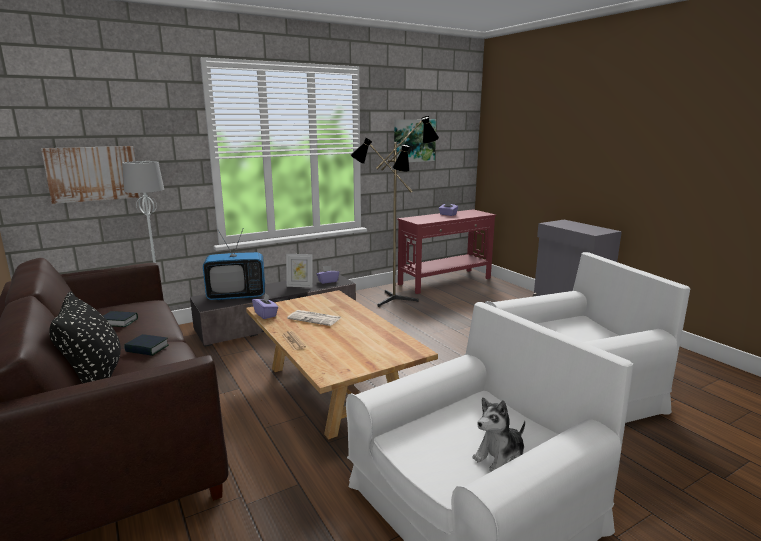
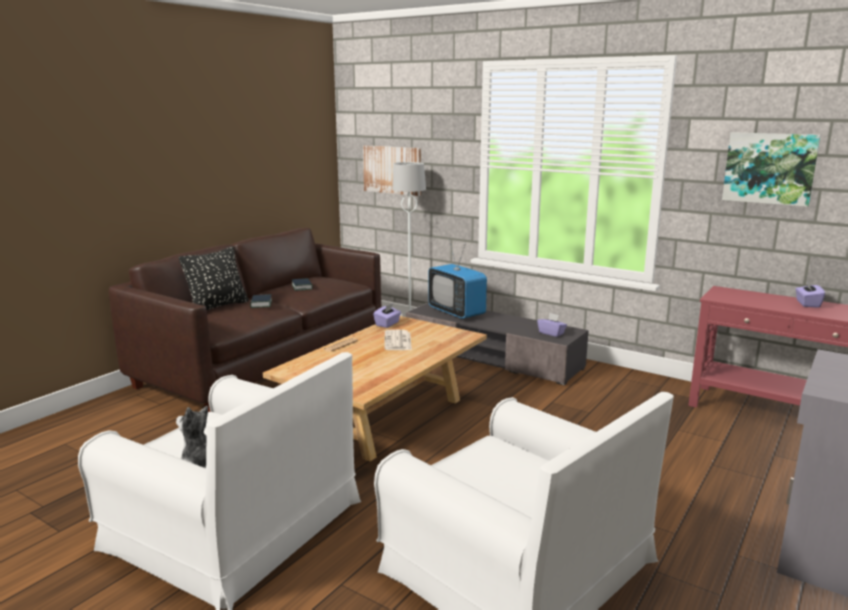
camera: 65 degrees right, 0 degrees up
picture frame [286,254,313,287] -> none
floor lamp [351,116,439,307] -> none

